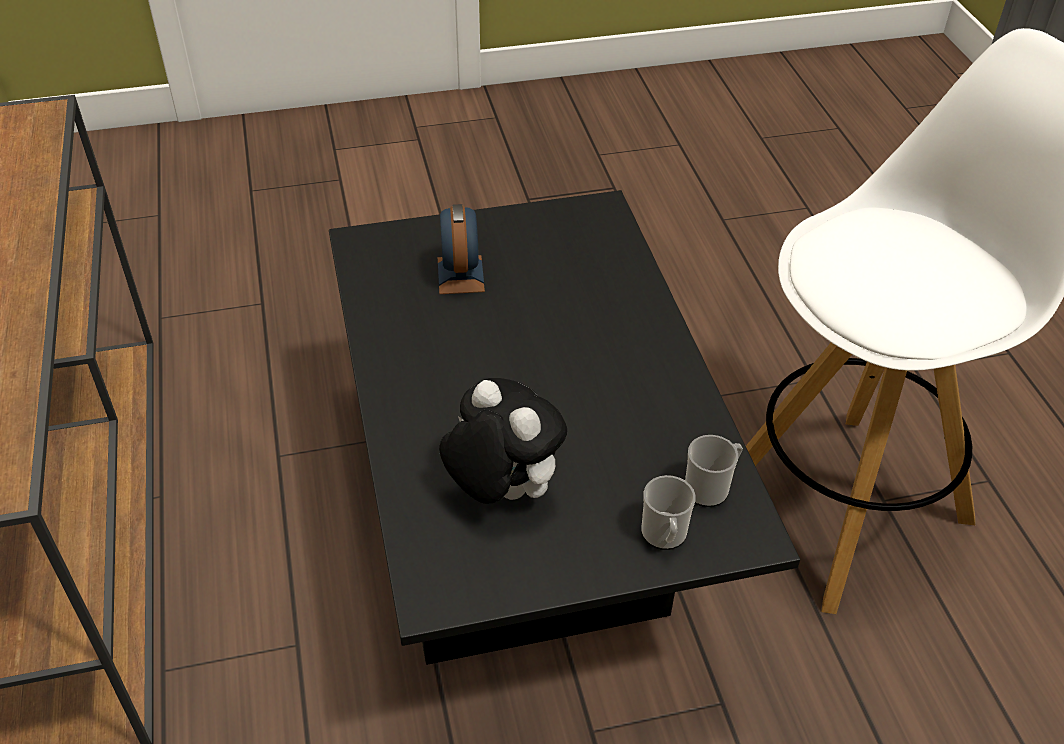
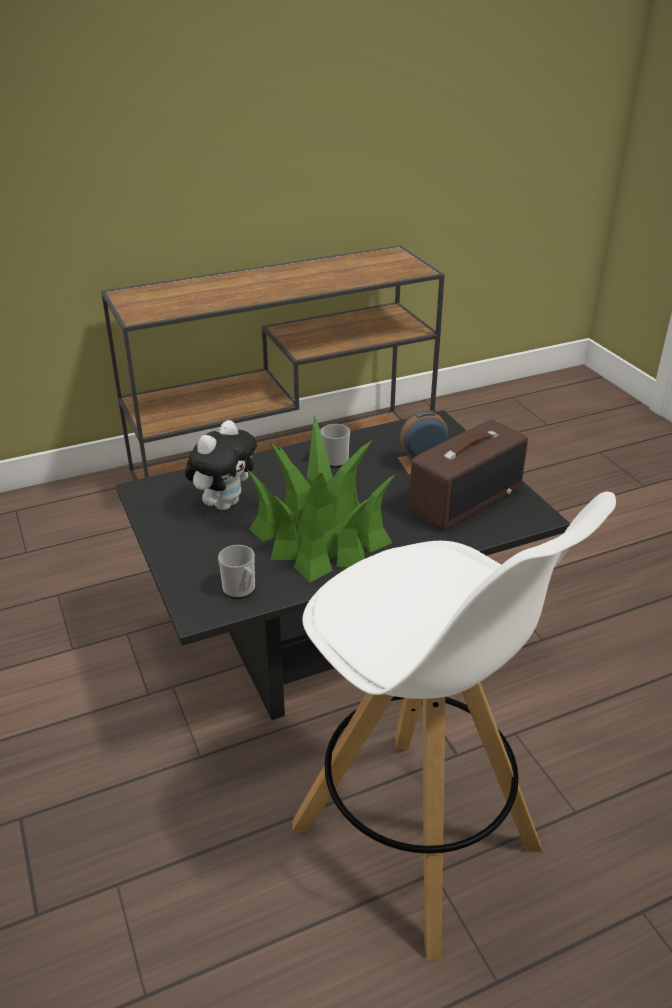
camera: 80 degrees right, 10 degrees down
mug [641,475,696,550] -> mug moved to [320,424,350,467]
none -> potted plant [246,415,394,582]
none -> radio [409,420,528,530]

